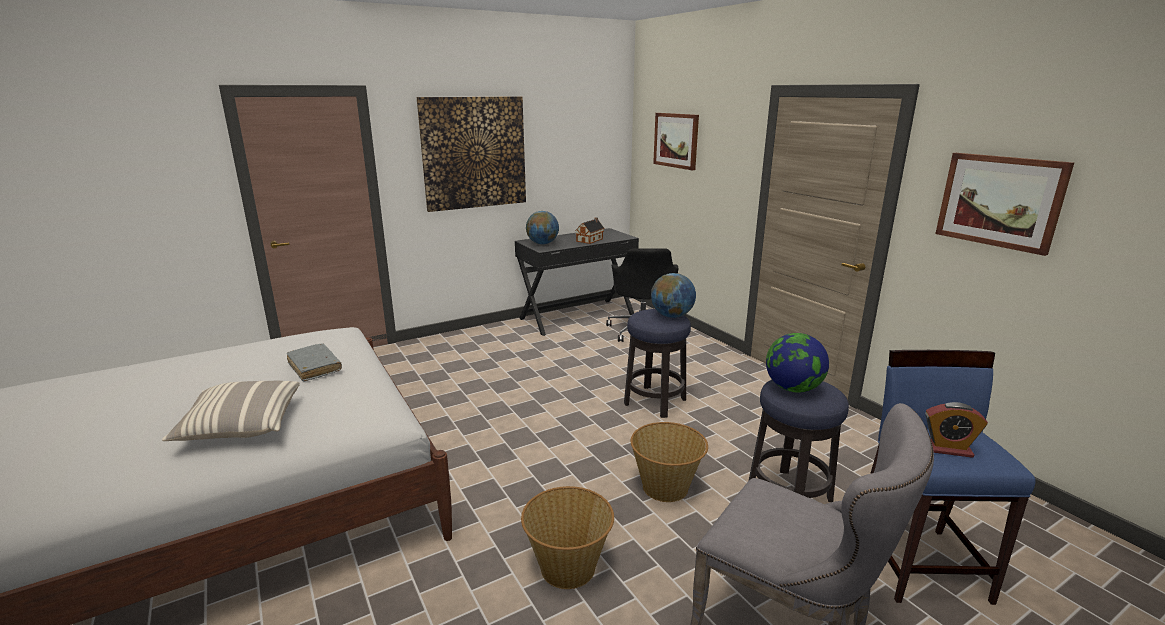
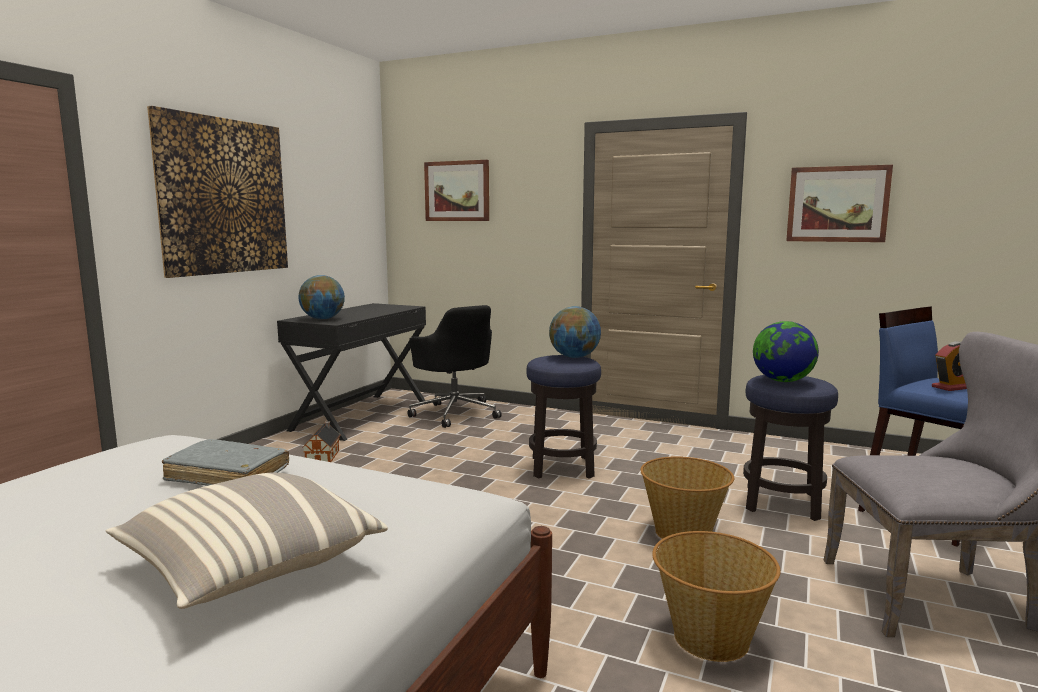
camera: 35 degrees left, 10 degrees down
toy house [575,217,605,244] -> toy house moved to [302,421,341,462]

